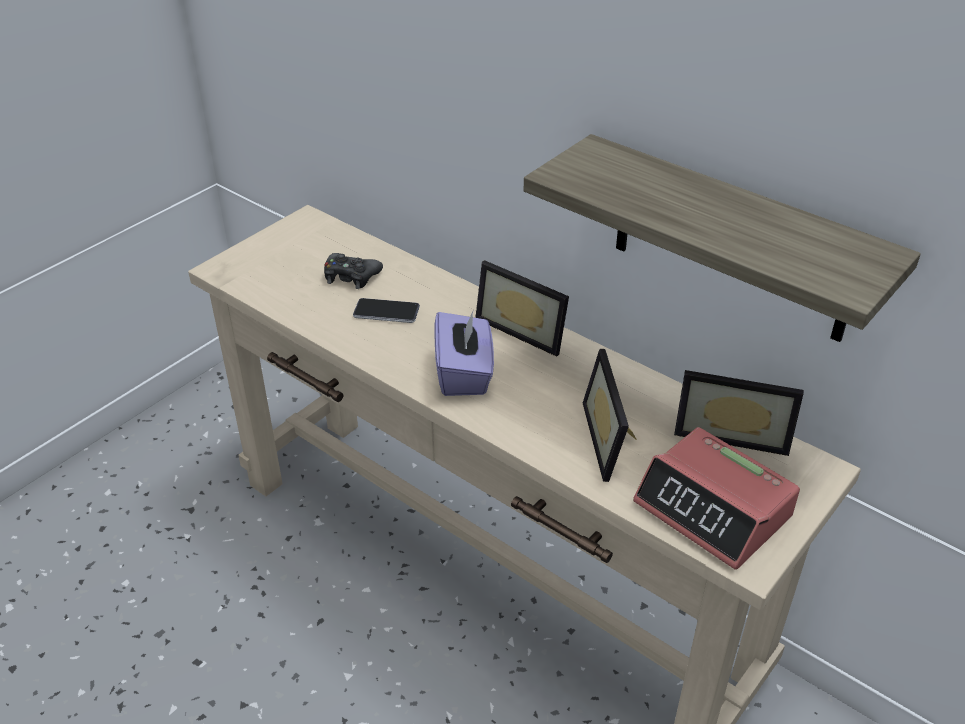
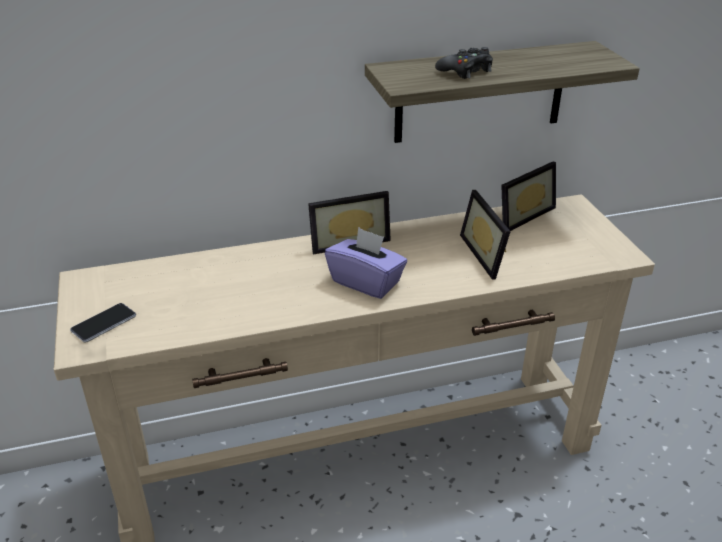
camera: 55 degrees left, 5 degrees down
black game controller [324,253,383,289] -> black game controller moved to [435,47,493,79]
phone [353,298,420,323] -> phone moved to [70,303,136,343]
picture frame [583,349,637,482] -> picture frame turned 45 degrees clockwise [460,190,511,279]
alarm clock [633,427,800,570] -> none

